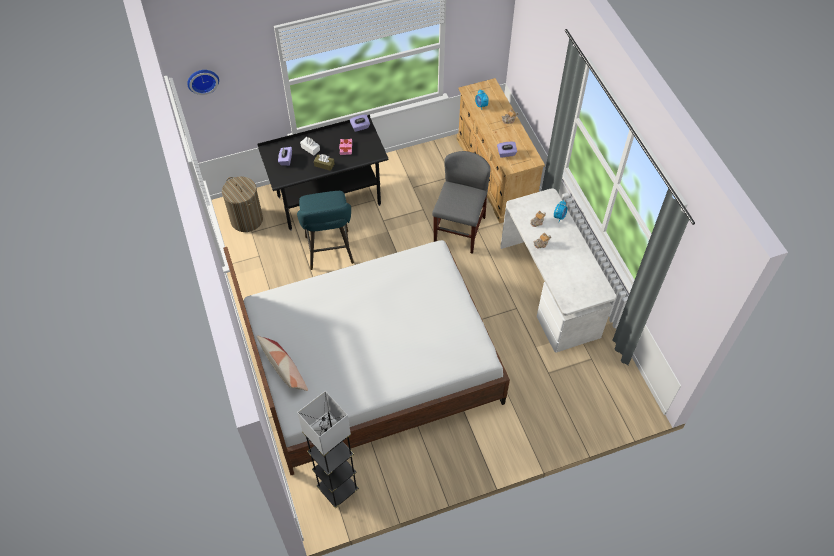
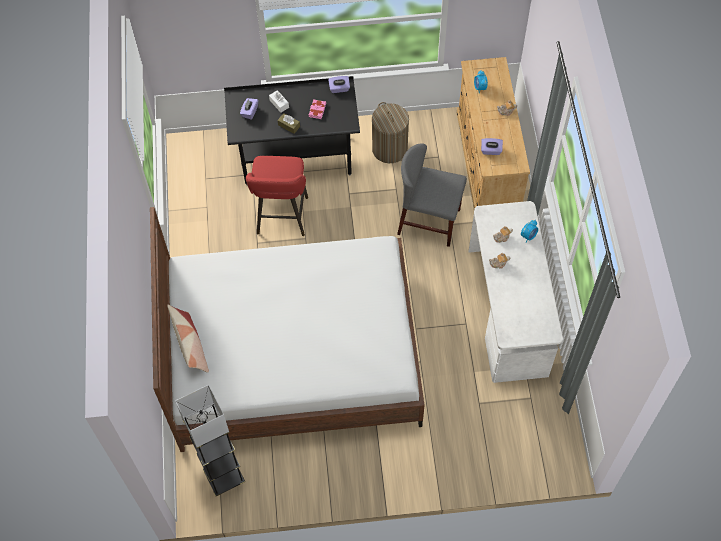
camera: 15 degrees right, 5 degrees up
wall clock [187,70,219,95] -> none
laundry basket [222,177,263,232] -> laundry basket moved to [372,102,409,163]
turquoise stool [297,191,354,270] -> red stool [246,156,308,236]
grey chair [432,151,491,254] -> grey chair turned 105 degrees counterclockwise [397,143,467,247]

